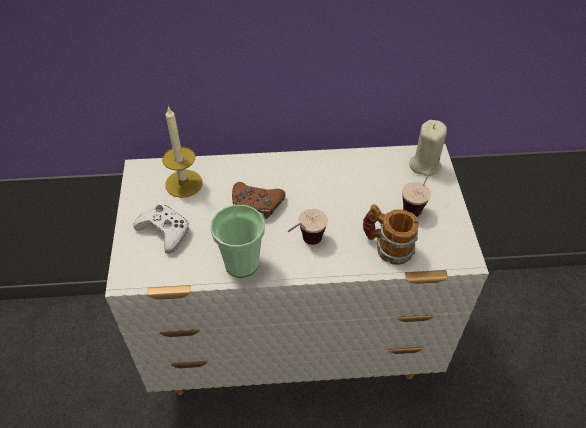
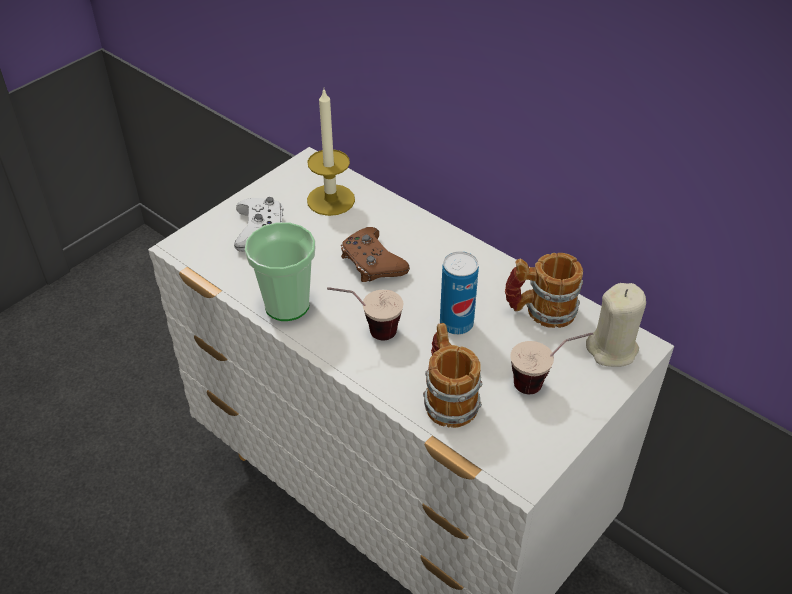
camera: 45 degrees right, 5 degrees down
none -> can [440,251,479,335]
none -> mug [505,253,583,328]

